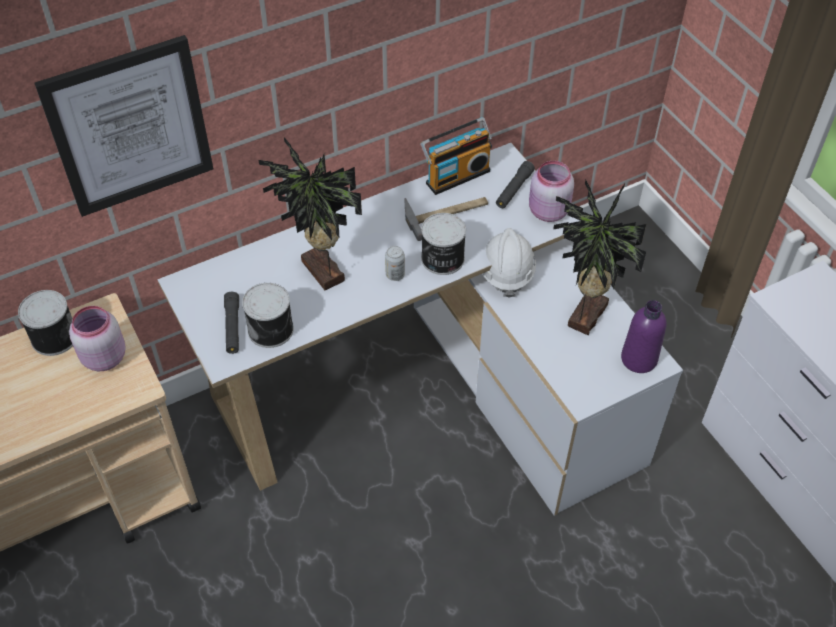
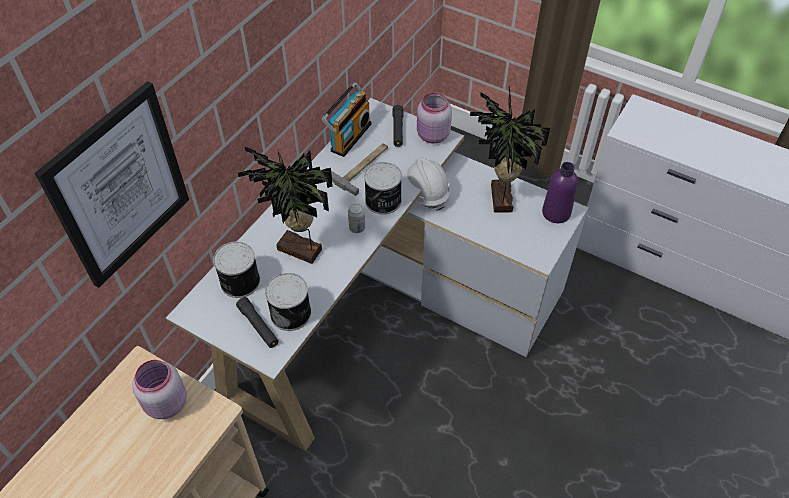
camera: 30 degrees left, 0 degrees up
can [18,290,73,356] -> can moved to [213,242,260,298]

